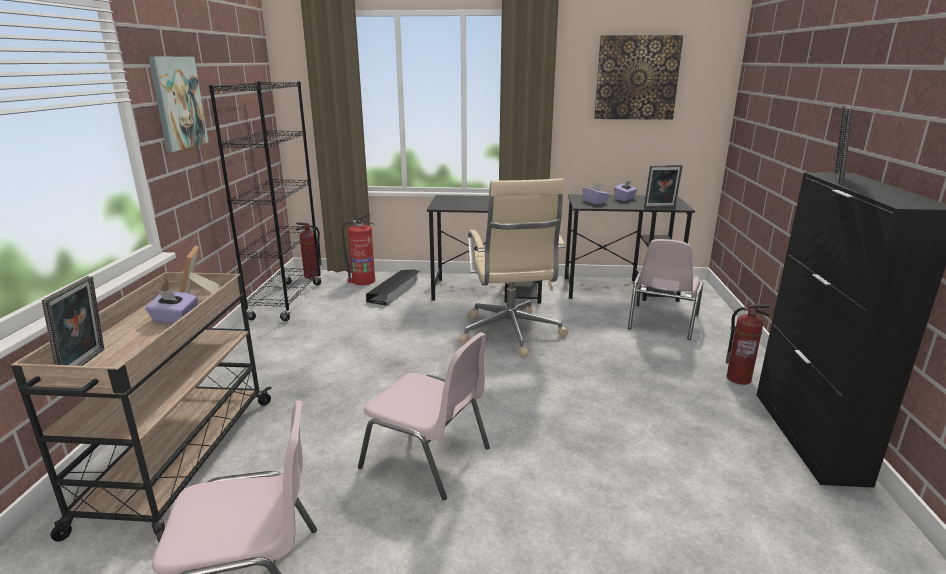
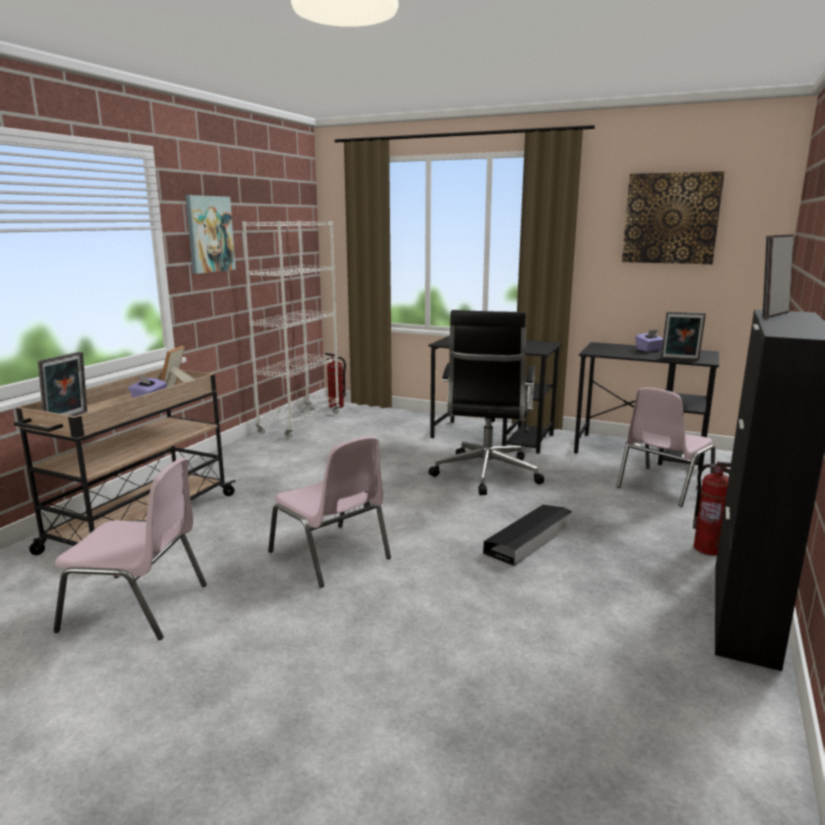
camera: 20 degrees right, 5 degrees down
black bookcase [209,81,322,321] -> white bookcase [242,221,340,438]
fire extinguisher [341,214,376,285] -> none
black storage box [366,269,420,306] -> black storage box moved to [483,505,573,566]
beige office chair [459,178,568,358] -> black office chair [428,310,544,495]
purple tissue box [582,182,609,205] -> none

